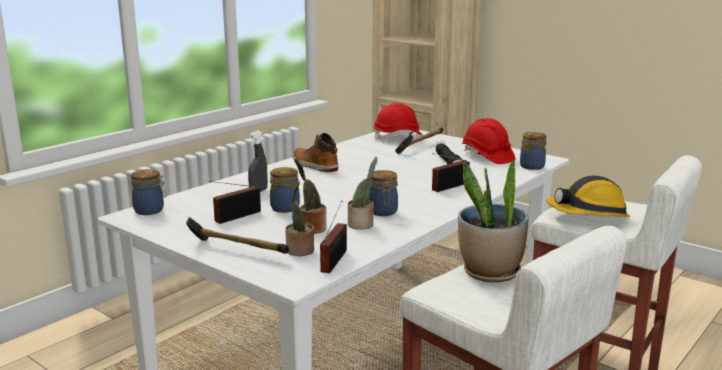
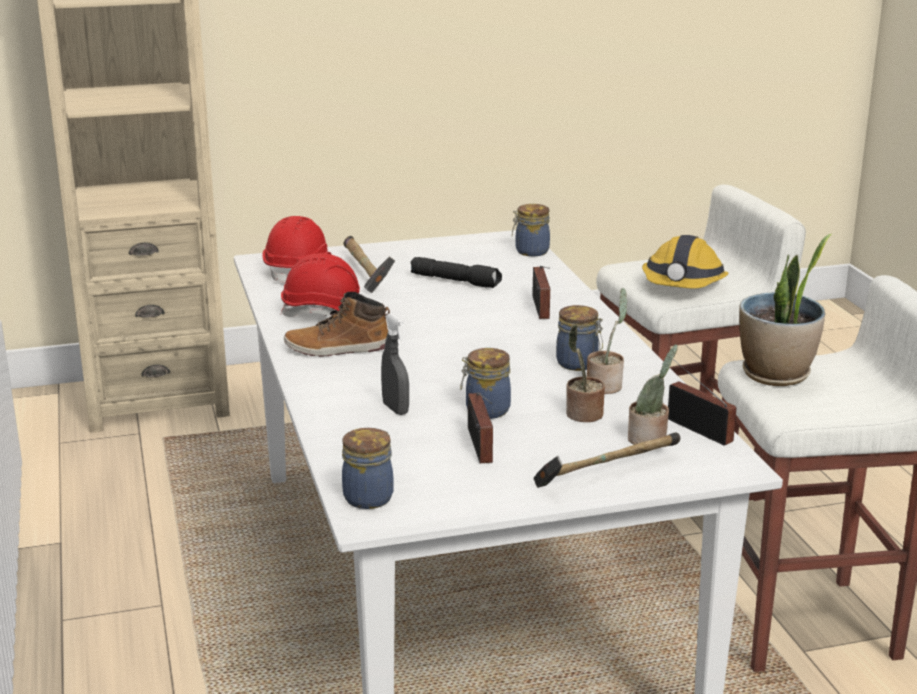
camera: 55 degrees left, 5 degrees up
red hard hat [462,118,515,164] -> red hard hat moved to [281,253,360,317]

